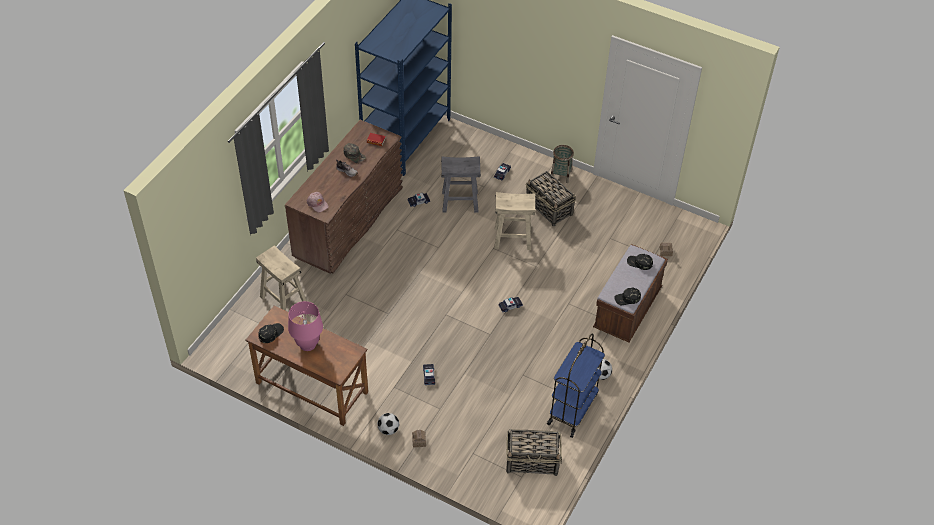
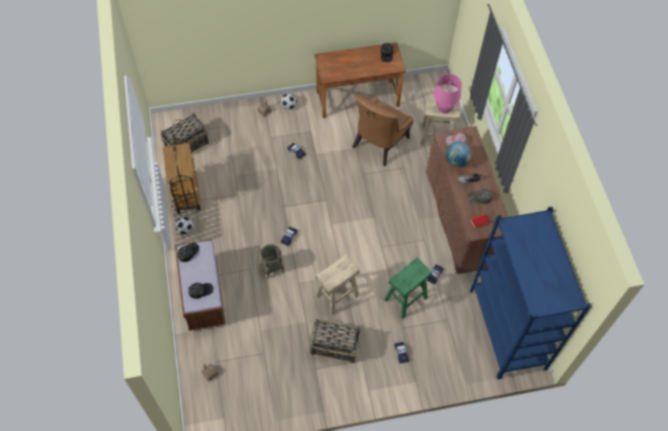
camera: 140 degrees right, 10 degrees up
pink table lamp [288,301,323,351] -> pink table lamp moved to [434,74,462,114]
grey stool [441,156,481,213] -> green stool [384,257,432,319]
blue cart [547,334,605,438] -> brown cart [163,134,201,214]
basket [551,145,574,183] -> basket moved to [261,244,284,279]
none -> brown chair [352,94,414,166]
none -> globe [446,141,472,167]

